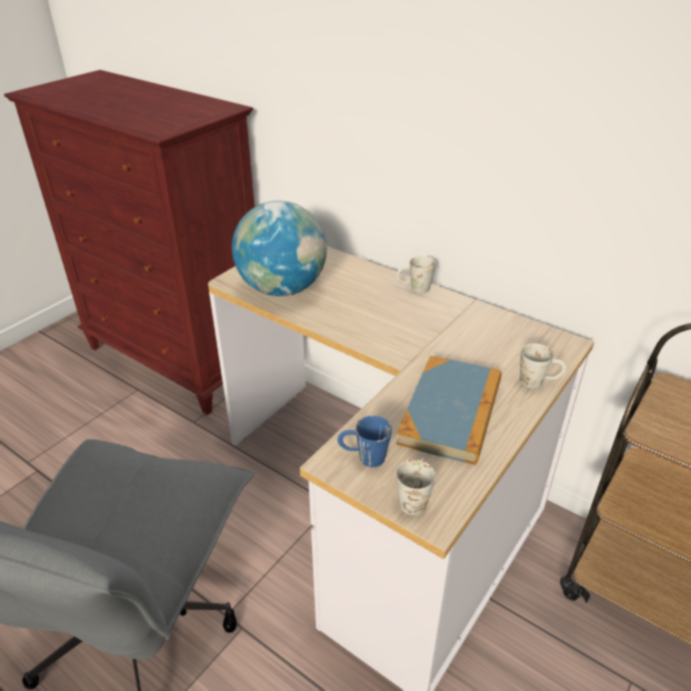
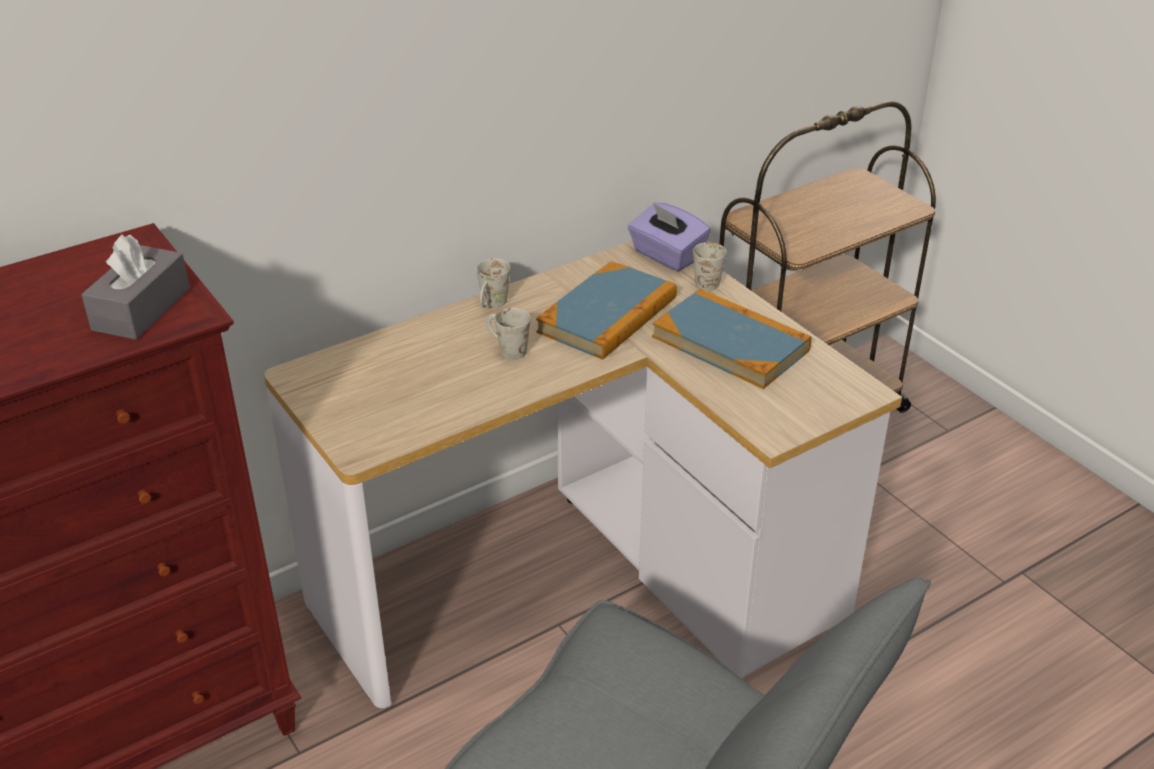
camera: 70 degrees left, 0 degrees up
globe [232,201,327,296] -> none
blue mug [338,416,392,467] -> none
white mug [396,458,435,515] -> white mug moved to [486,308,531,360]
none -> grey tissue box [81,234,190,340]
none -> book [536,261,677,360]
none -> purple tissue box [628,202,711,271]

